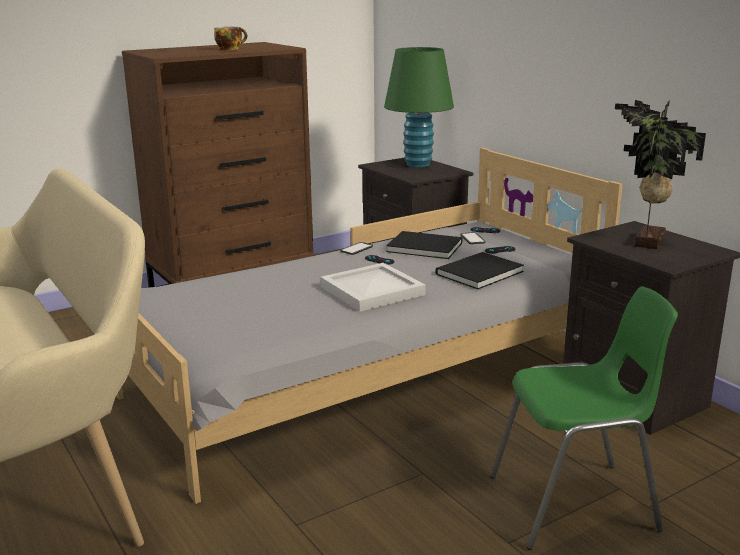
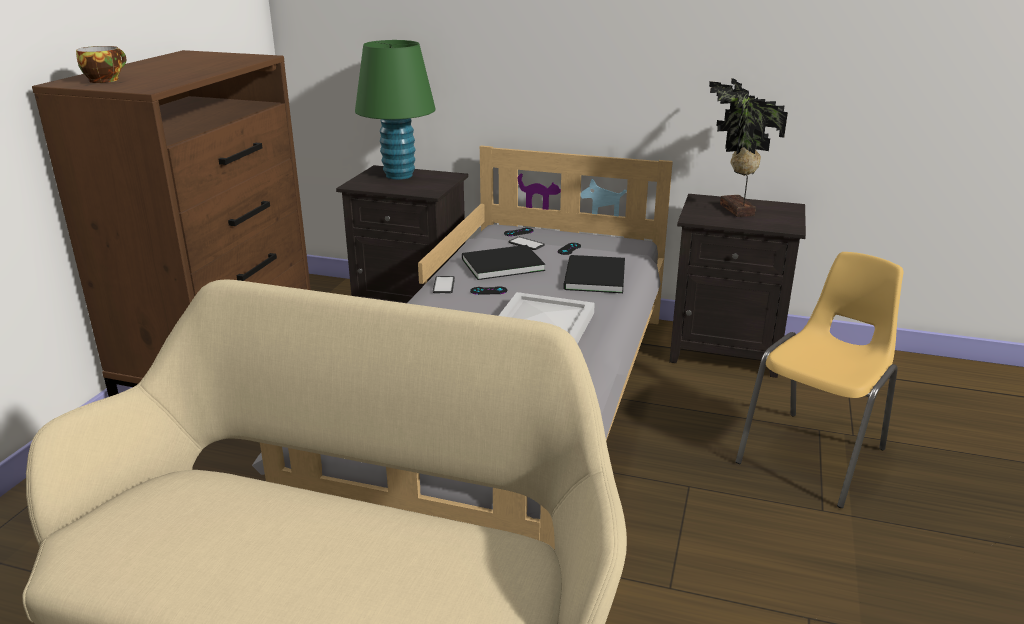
camera: 40 degrees left, 5 degrees up
cup [214,27,247,50] -> cup moved to [76,46,126,83]
green chair [490,286,678,550] -> yellow chair [736,252,903,508]

